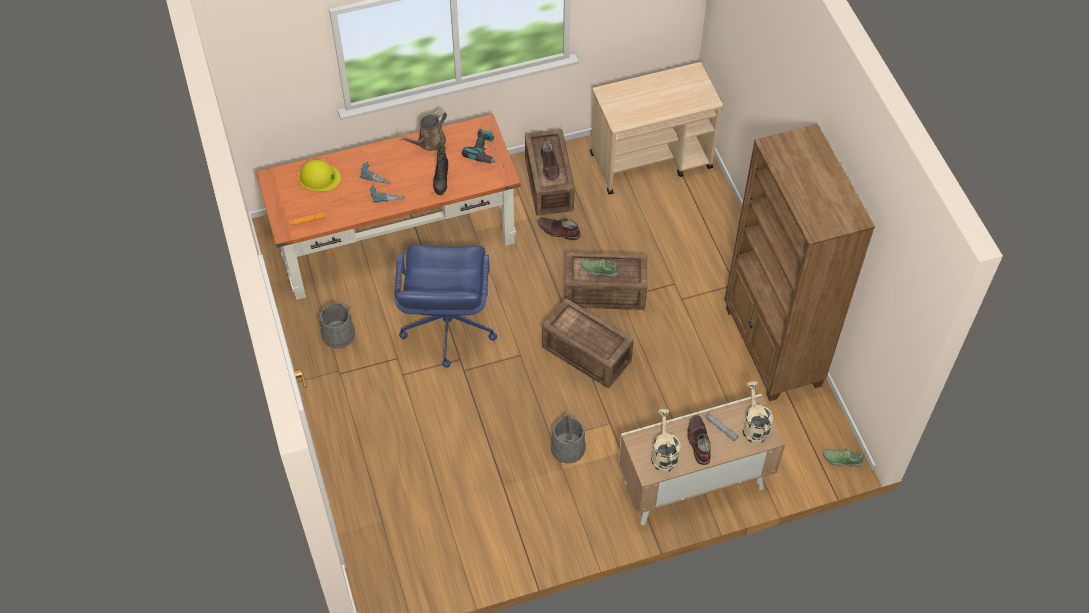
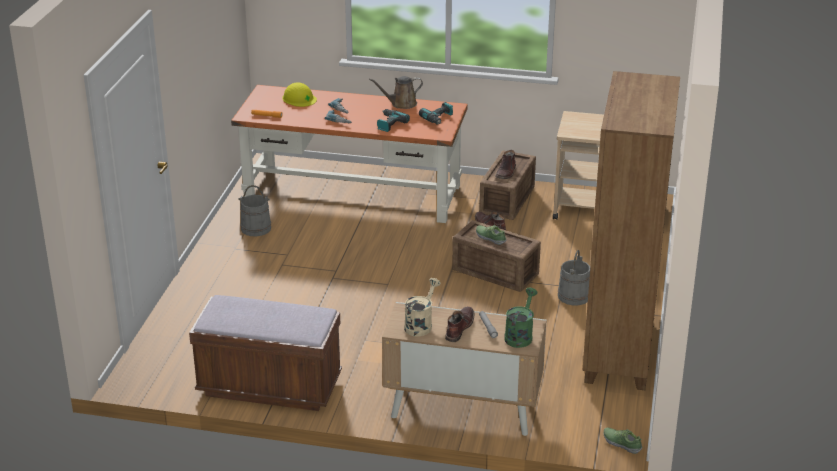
camera: 30 degrees right, 25 degrees down
blue office chair [394,245,497,368] -> none
black boot [433,146,448,195] -> power drill [377,109,410,132]
crate [542,298,634,388] -> none
grey bucket [551,413,586,464] -> grey bucket moved to [558,250,590,305]
beige watering can [742,381,773,444] -> green watering can [504,288,538,348]
none -> brown bench [189,295,342,411]

